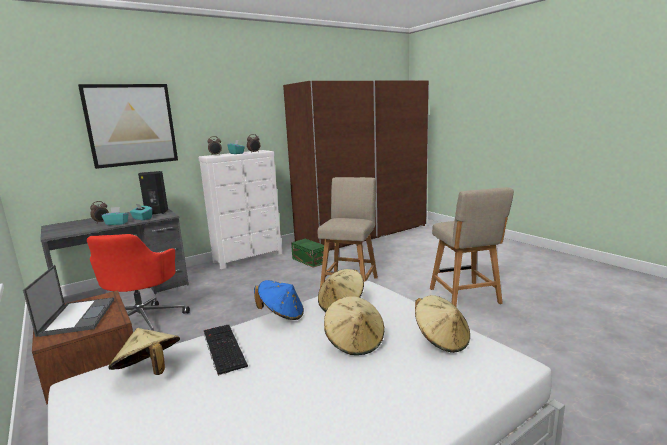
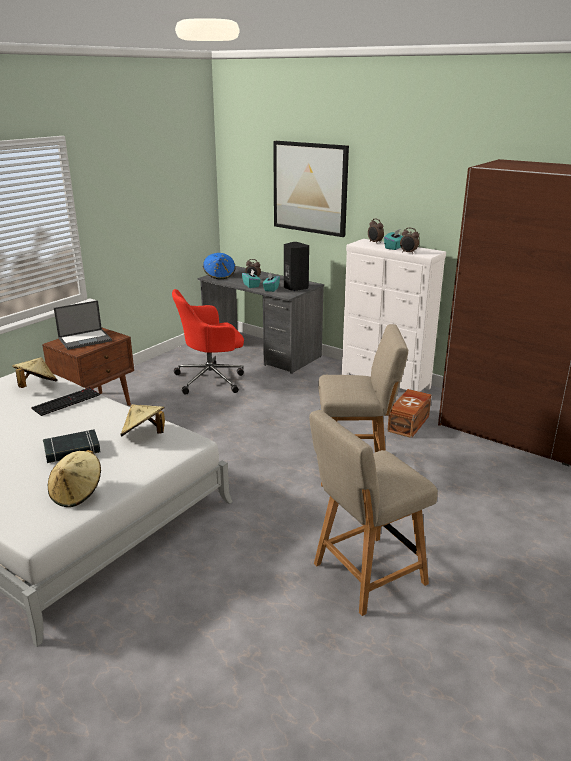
camera: 70 degrees right, 10 degrees up
blue hat [254,280,304,320] -> blue hat moved to [203,253,235,279]
green storage box [291,239,328,268] -> brown storage box [387,389,432,438]
beige hat [324,296,384,355] -> black book [43,429,101,463]

